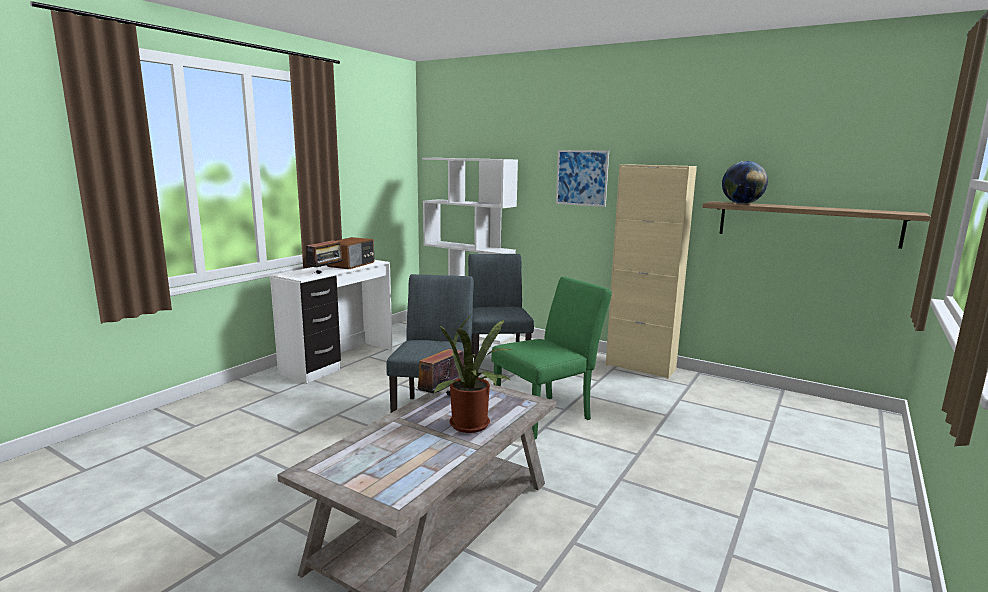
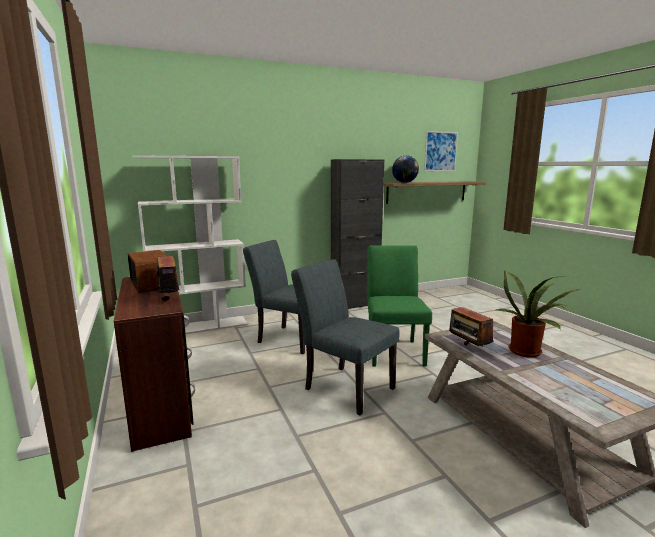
camera: 55 degrees left, 0 degrees up
white desk [270,260,392,384] -> brown desk [114,277,195,452]
picture [556,150,609,207] -> picture moved to [424,131,458,171]
beige cabinet [606,164,697,379] -> black cabinet [331,159,384,309]

